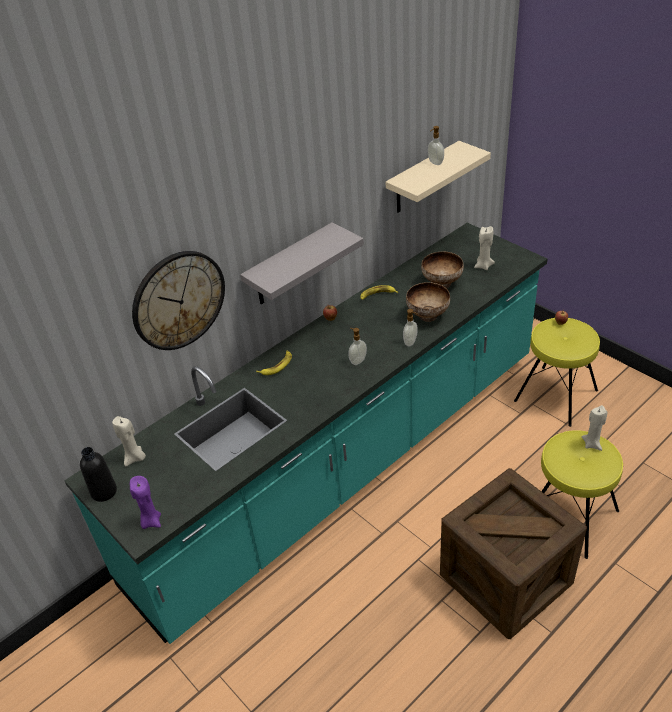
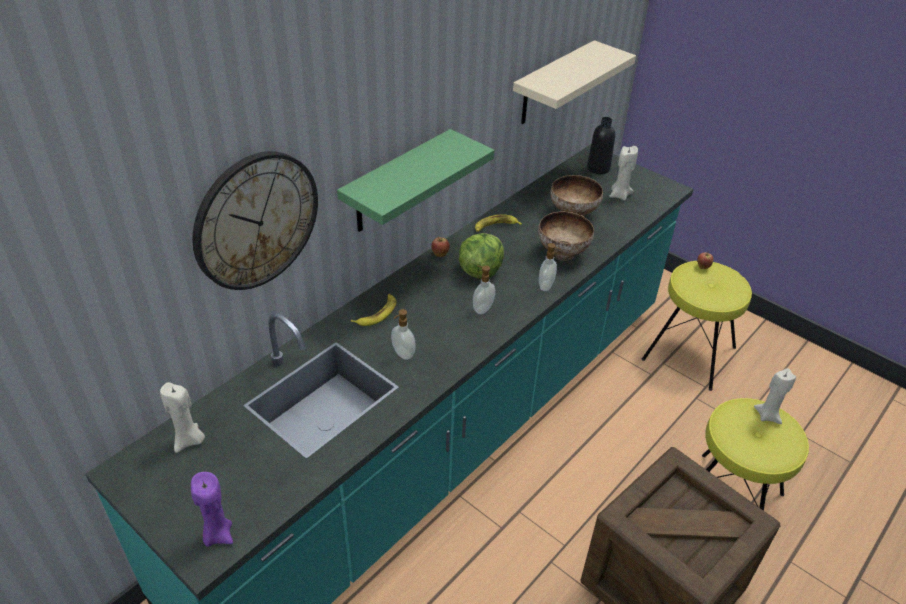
camera: 10 degrees left, 0 degrees up
black bottle [80,447,117,502] -> black bottle moved to [587,117,615,174]
grey shelf [240,222,364,304] -> green shelf [337,129,494,232]
soap dispenser [428,126,444,165] -> soap dispenser moved to [391,309,416,360]
none -> lettuce [459,233,504,279]

